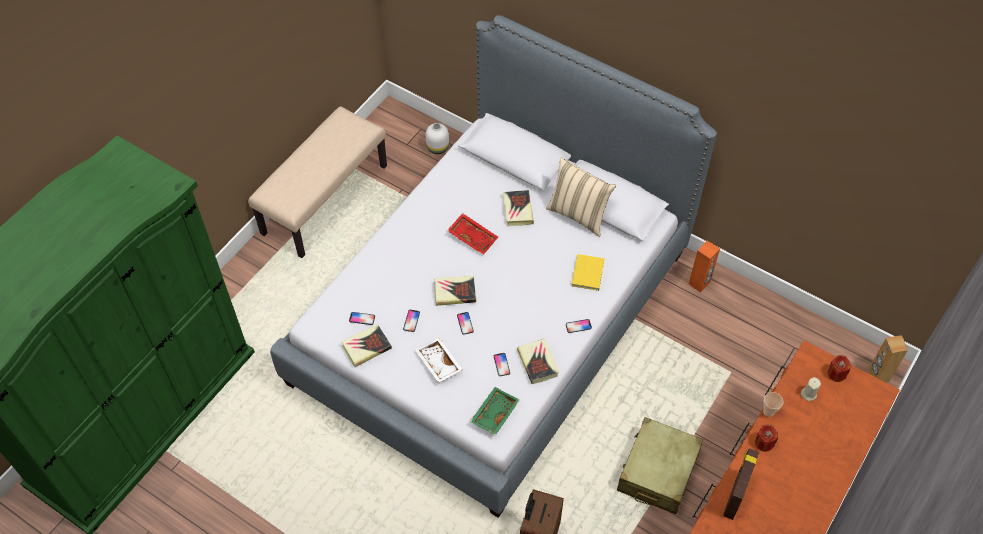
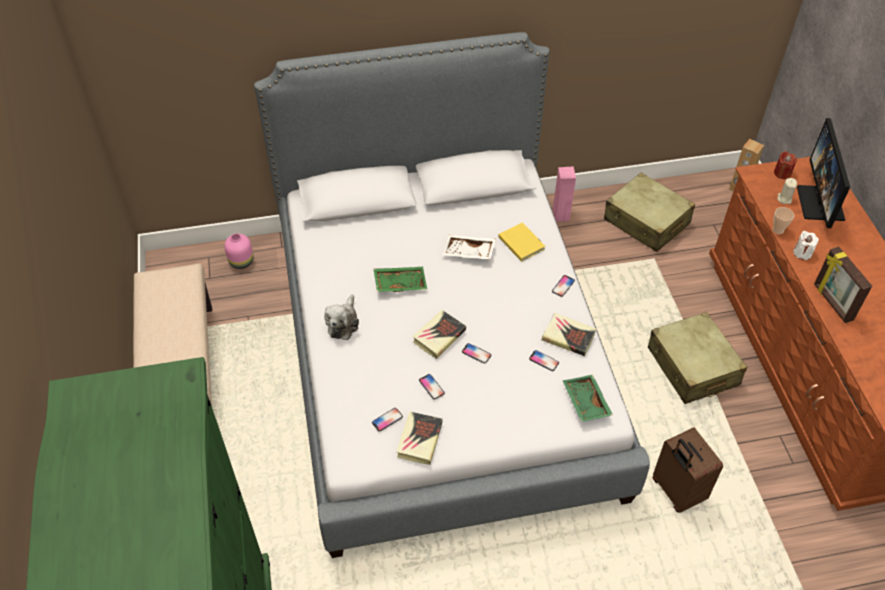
camera: 45 degrees left, 5 degrees down
white tray [415,338,463,383] -> white tray moved to [442,235,496,260]
white vase [426,123,449,154] -> pink vase [224,233,253,269]
red tray [447,213,498,255] -> green tray [374,267,427,292]
book [503,190,534,226] -> none
beige pillow [546,157,616,237] -> none
orange speaker [689,241,720,292] -> pink speaker [553,166,576,221]
red candle [755,424,778,452] -> white candle [793,231,819,260]
none -> plush toy [324,295,359,340]
none -> beige suitcase [604,173,695,252]
none -> monitor [797,118,850,228]

